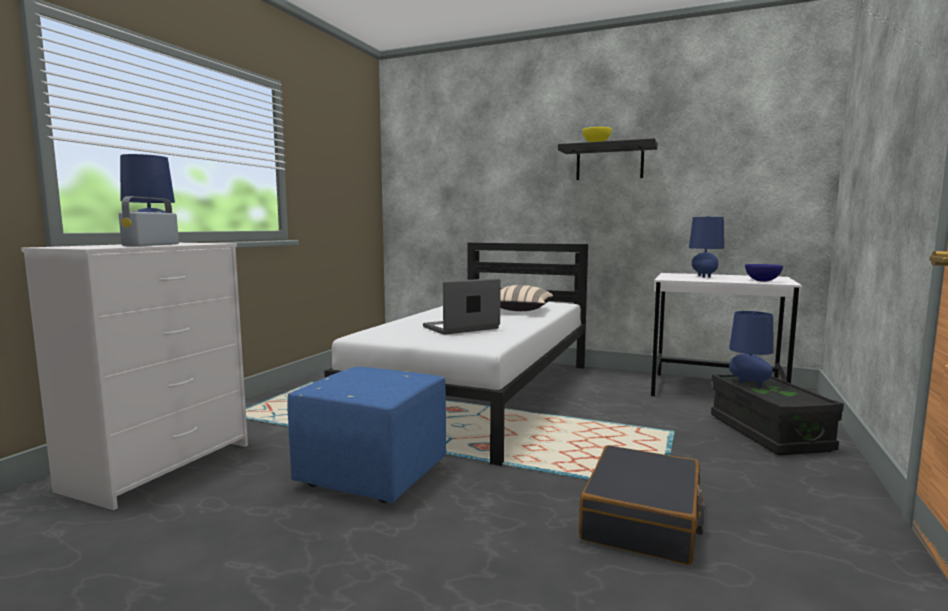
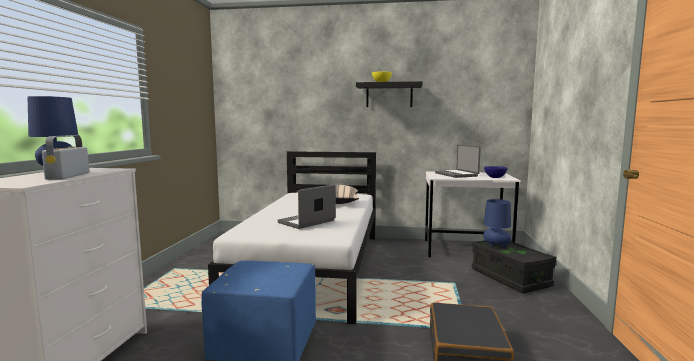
camera: 15 degrees left, 0 degrees up
blue table lamp [689,216,724,278] -> laptop [435,145,481,178]

